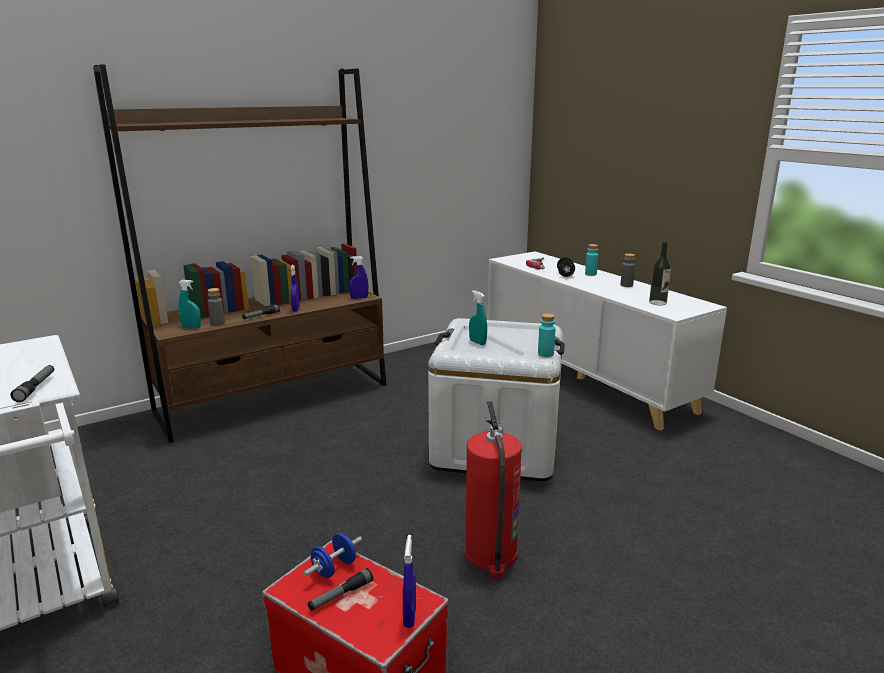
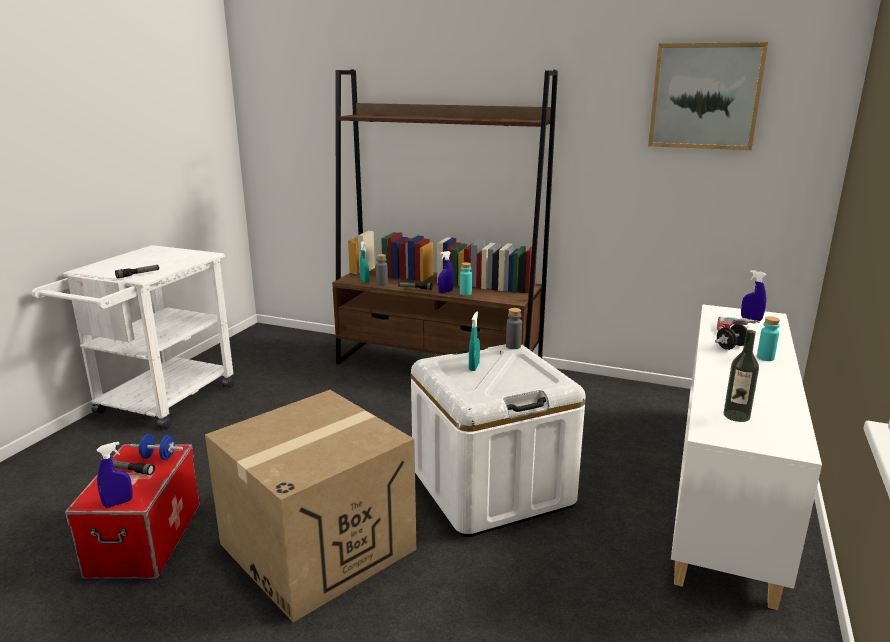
camera: 55 degrees right, 0 degrees up
blue spray bottle [349,256,368,299] -> blue spray bottle moved to [741,270,766,321]
fire extinguisher [465,401,522,578] -> cardboard box [205,390,416,623]
turquoise bottle [538,313,556,357] -> turquoise bottle moved to [460,262,472,295]
grey bottle [620,253,635,287] -> grey bottle moved to [506,308,522,349]
none -> picture [648,42,768,150]

